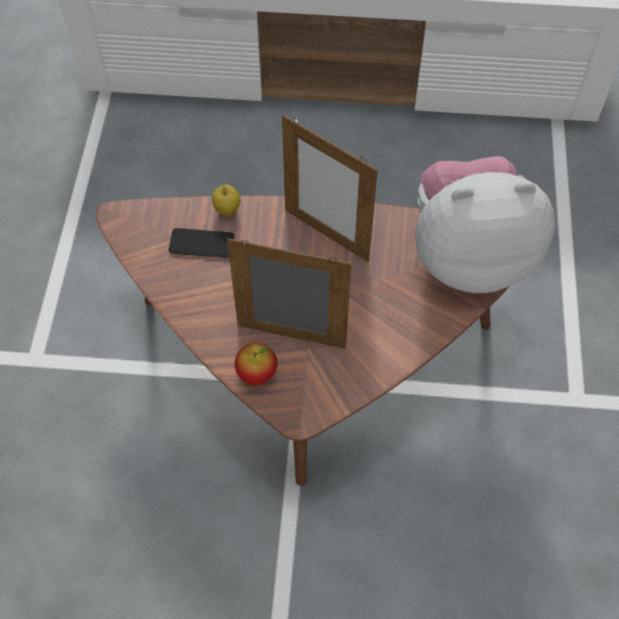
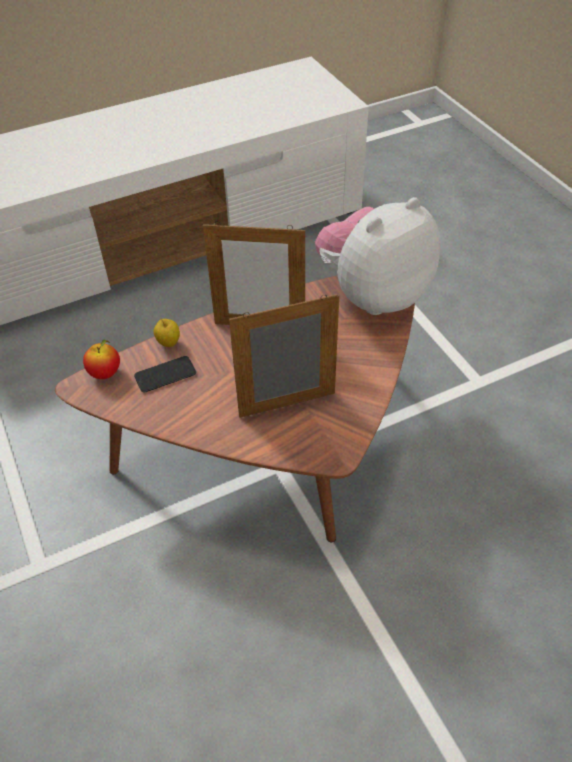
camera: 30 degrees left, 10 degrees down
apple [235,343,278,385] -> apple moved to [83,339,120,379]

